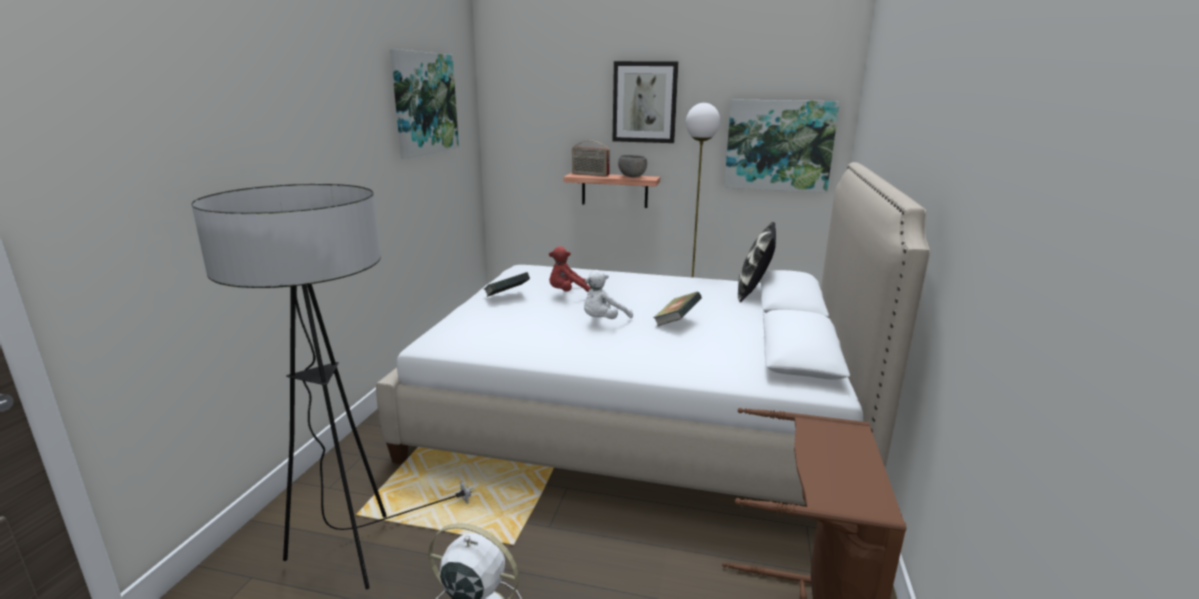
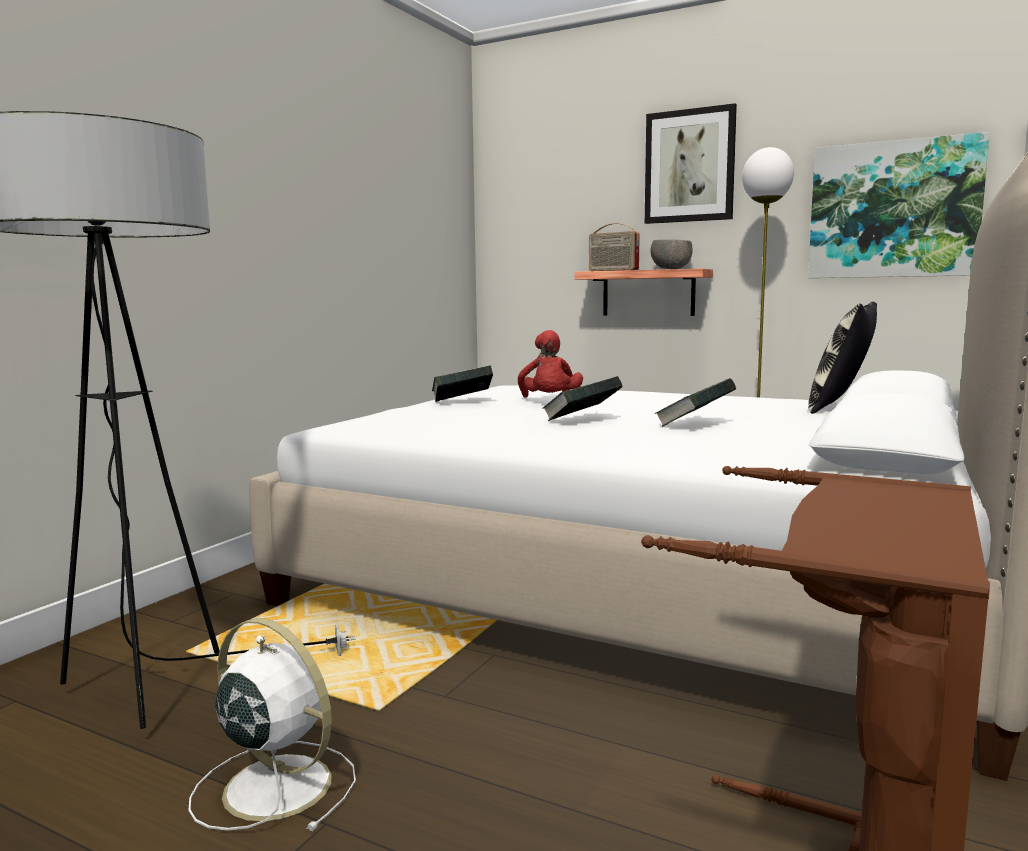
camera: 15 degrees right, 10 degrees down
picture [390,49,459,159] -> none
red plush toy [549,246,591,292] -> red plush toy turned 90 degrees counterclockwise [518,330,583,398]
white plush toy [584,270,633,319] -> book [543,376,623,421]

